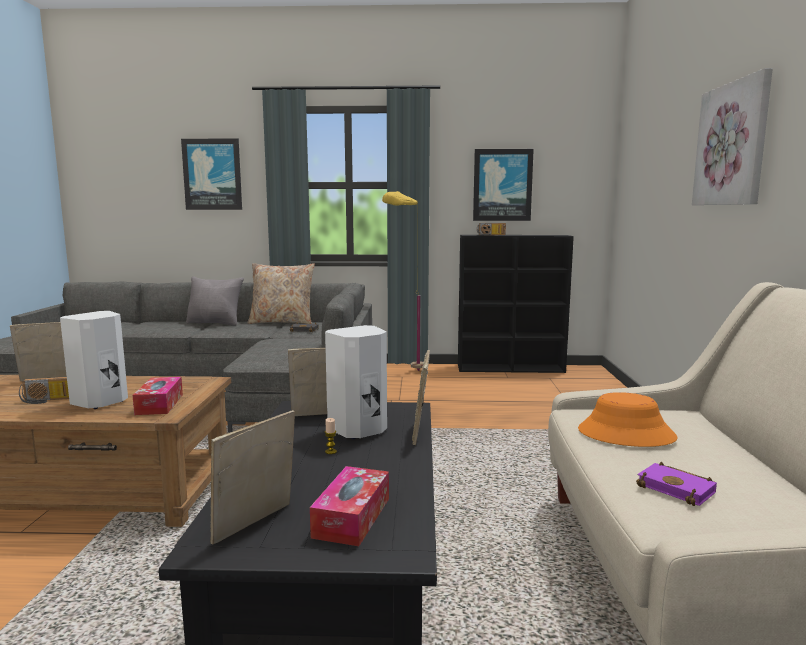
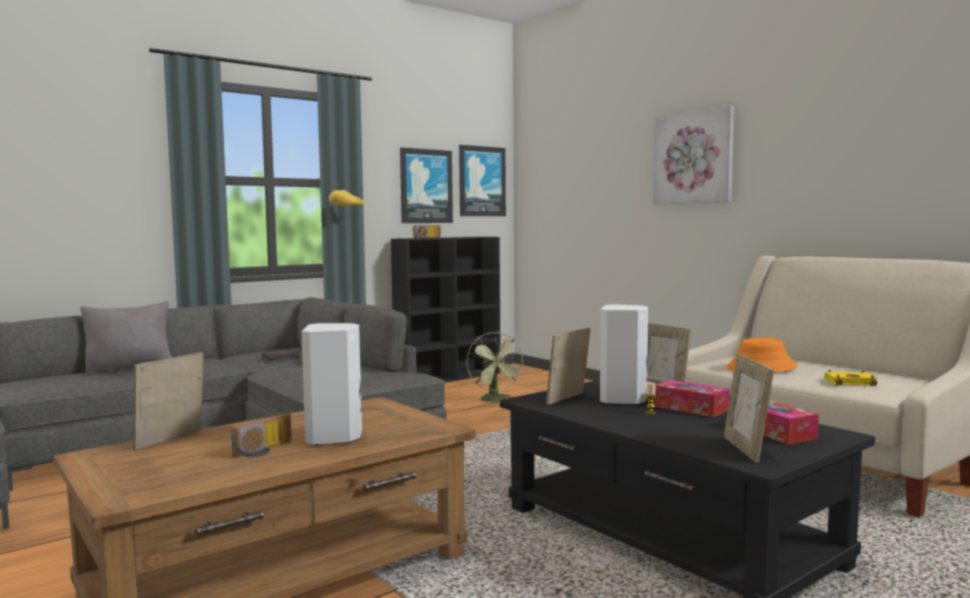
camera: 40 degrees left, 5 degrees down
tissue box [133,377,183,415] -> tissue box moved to [654,380,730,417]
picture [181,139,242,210] -> picture moved to [459,145,506,216]
beige pillow [248,263,315,324] -> none
purple book [636,462,717,506] -> yellow book [825,370,878,386]
none -> green fan [467,332,524,403]

